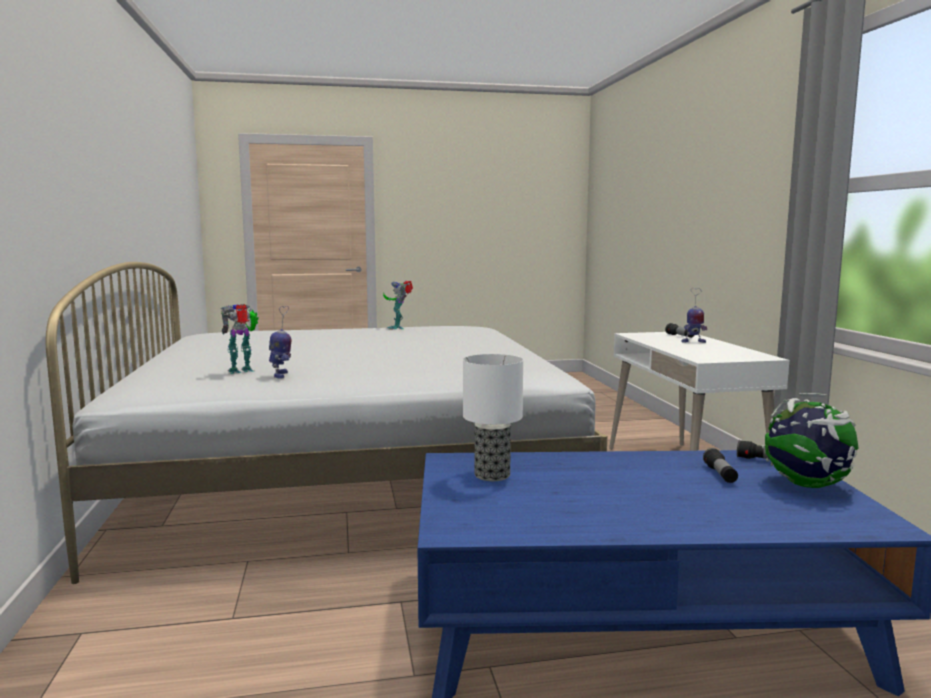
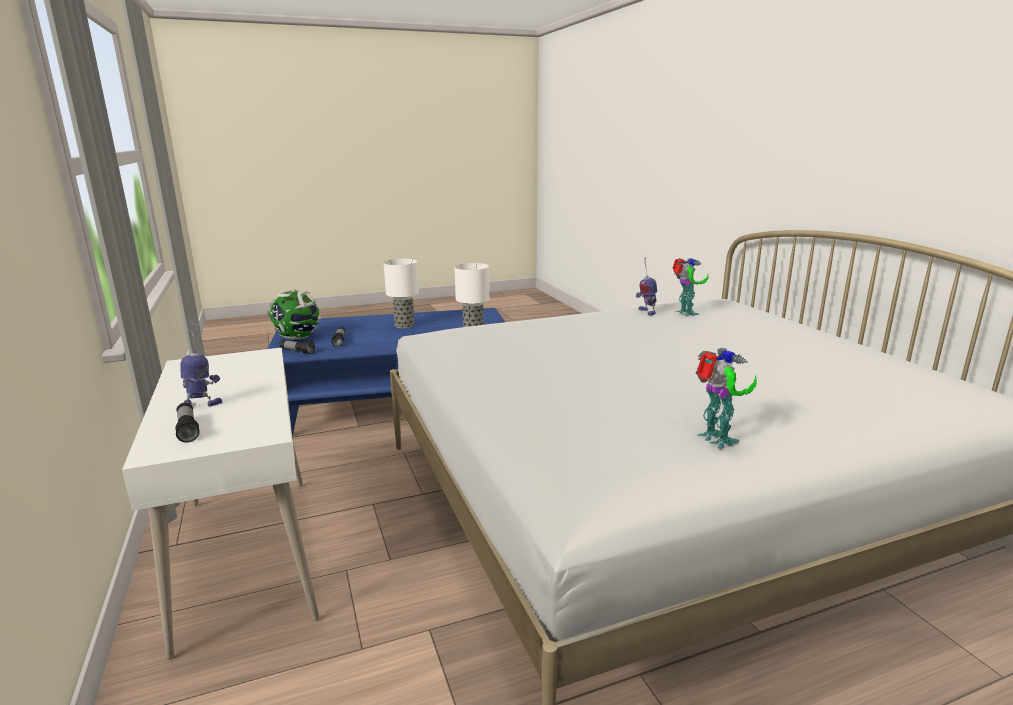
camera: 170 degrees right, 10 degrees up
toy robot [220,304,259,374] -> toy robot turned 60 degrees counterclockwise [672,258,709,317]
none -> table lamp [384,259,419,329]

